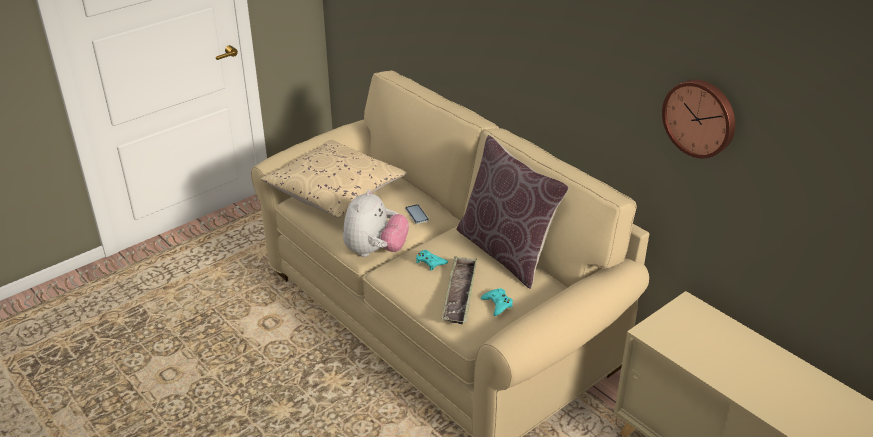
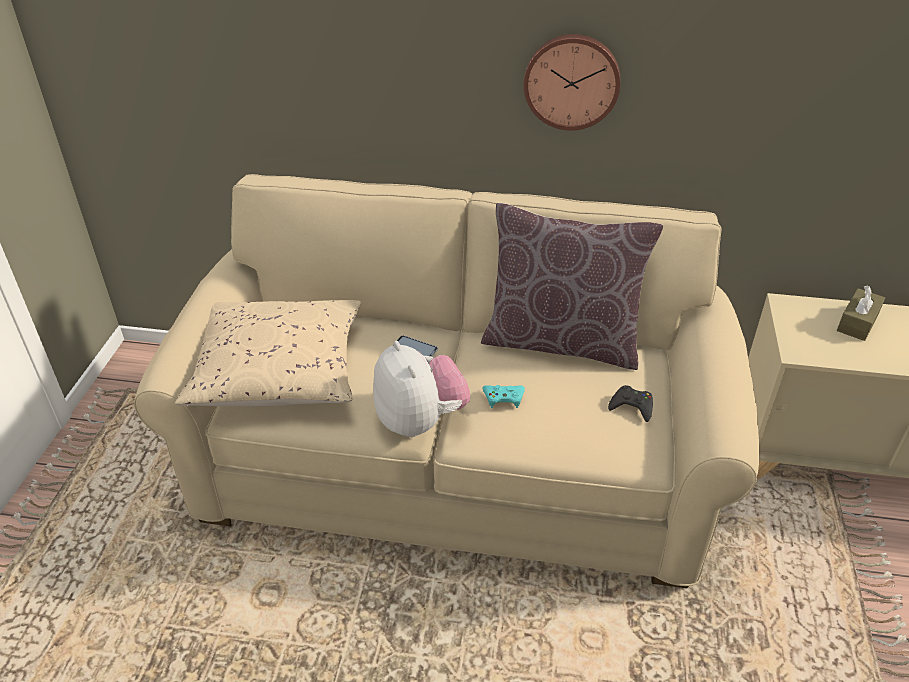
camera: 40 degrees left, 5 degrees up
tray [442,256,477,324] -> none
turquoise game controller [481,288,513,316] -> black game controller [608,385,653,422]
wall clock [662,79,735,158] -> wall clock moved to [524,34,620,131]
none -> brown tissue box [837,286,885,341]

